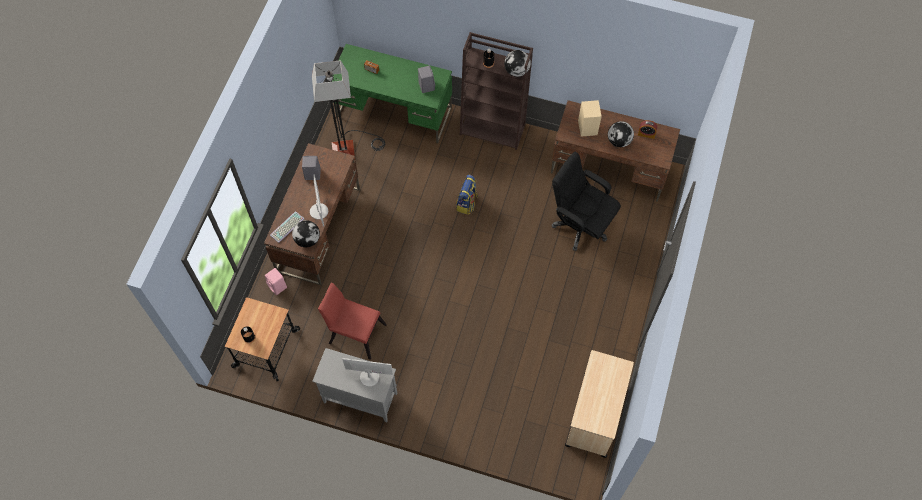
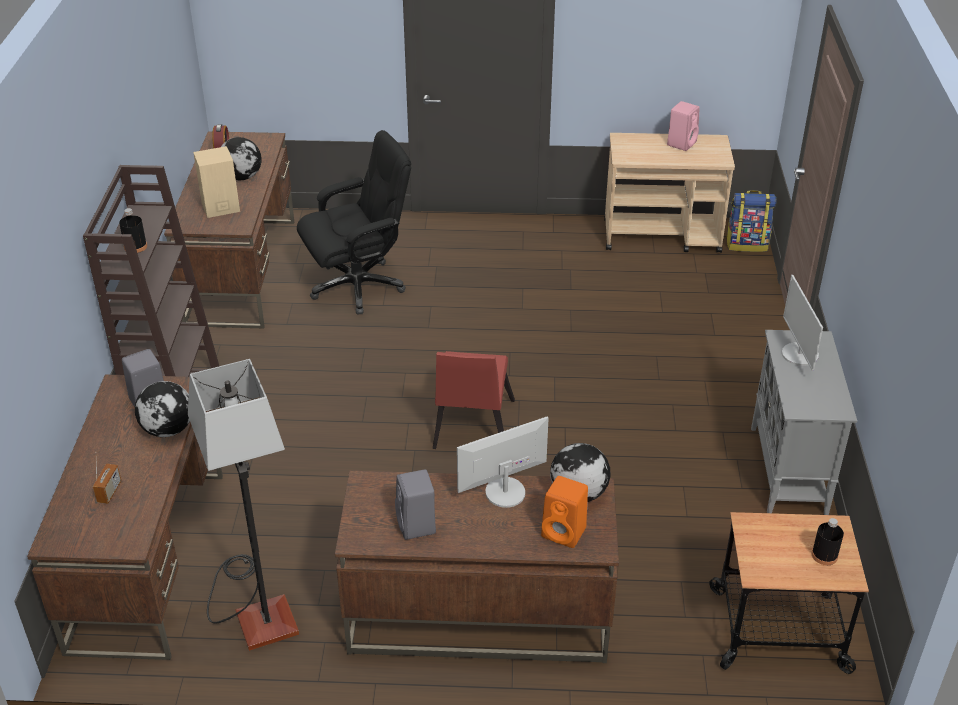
camera: 105 degrees left, 25 degrees down
pink speaker [265,268,287,295] -> pink speaker moved to [667,101,699,151]
keyboard [270,211,304,243] -> orange speaker [541,476,588,548]
red chair [318,283,387,360] -> red chair moved to [433,351,515,449]
green desk [332,44,452,143] -> brown desk [27,374,223,660]
backpack [456,175,478,215] -> backpack moved to [726,190,777,252]
globe [504,50,531,77] -> globe moved to [135,381,190,437]
black office chair [552,152,621,251] -> black office chair turned 135 degrees counterclockwise [297,130,411,315]

